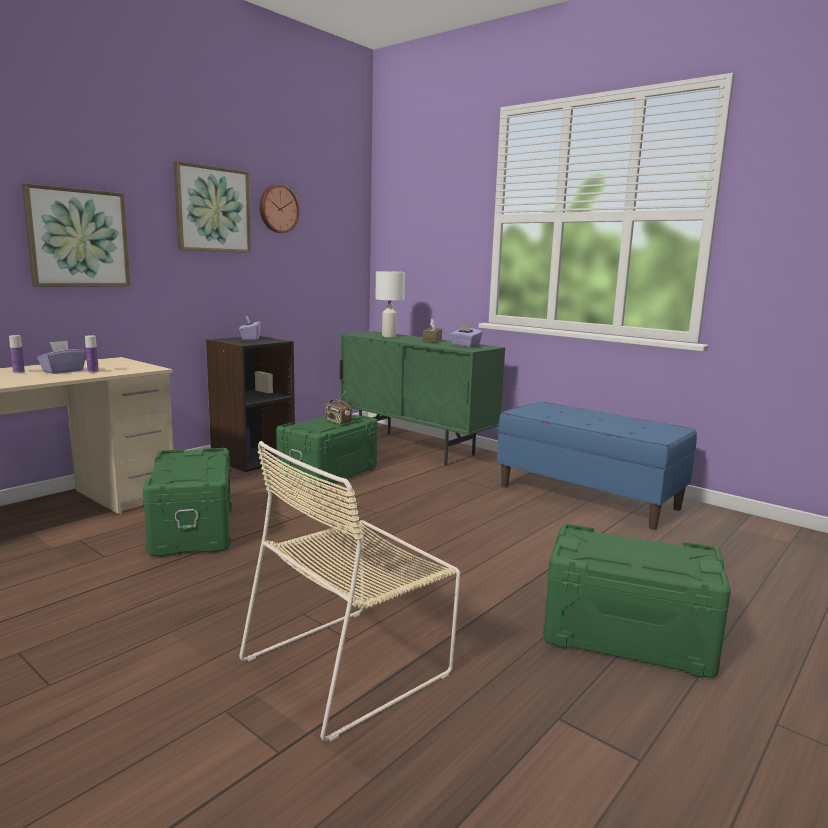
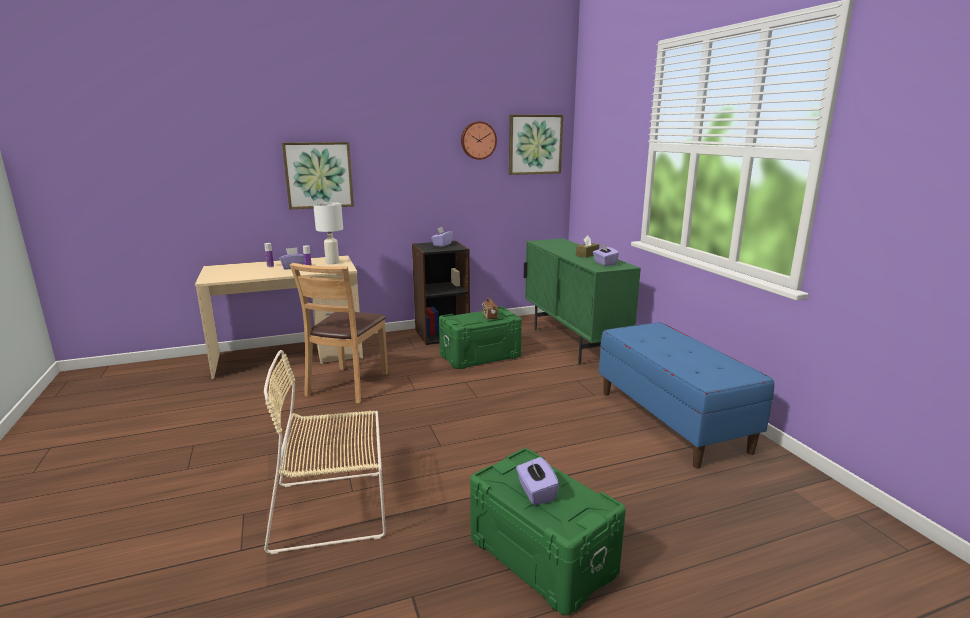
camera: 30 degrees right, 5 degrees up
green storage box [143,448,232,557] -> brown chair [290,263,388,403]
picture [174,161,251,253] -> picture moved to [509,115,563,175]
white table lamp [375,271,405,338] -> white table lamp moved to [313,202,343,264]
none -> purple tissue box [516,457,559,505]

